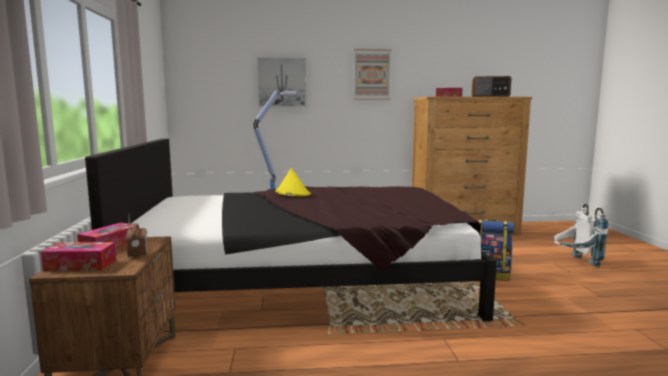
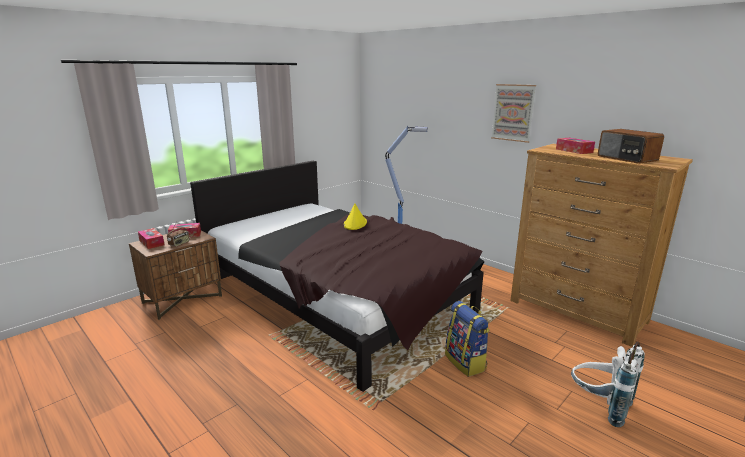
camera: 50 degrees right, 10 degrees up
picture [257,58,306,107] -> none

